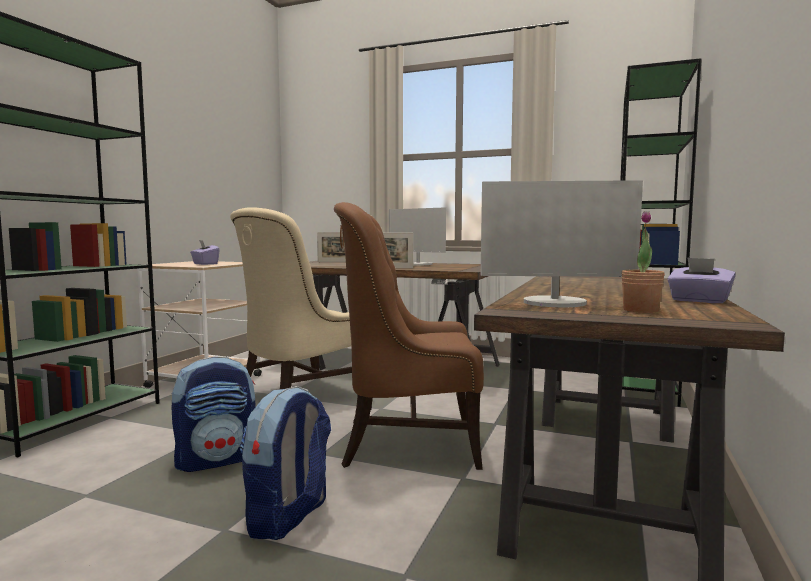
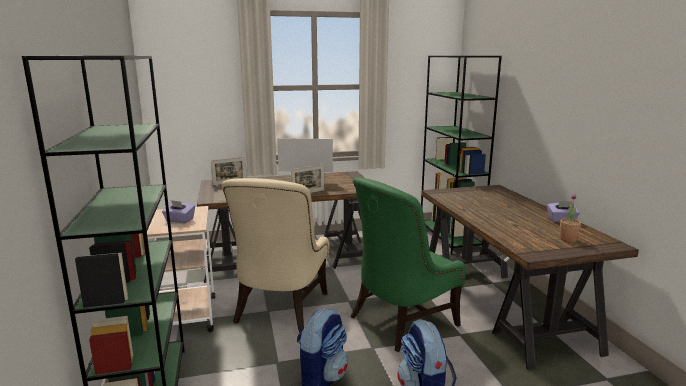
camera: 35 degrees left, 10 degrees up
brown chair [334,202,484,470] -> green chair [351,177,466,352]
monitor [481,180,643,307] -> none

